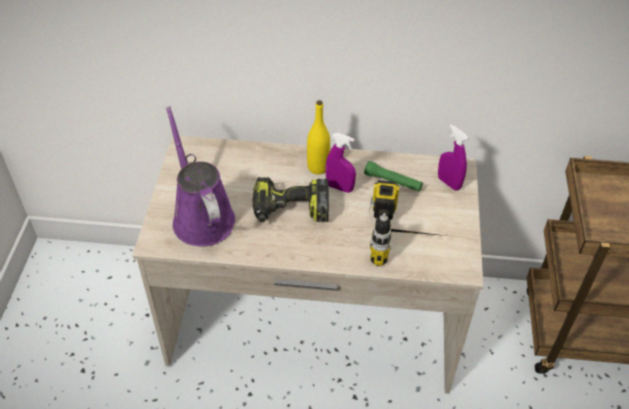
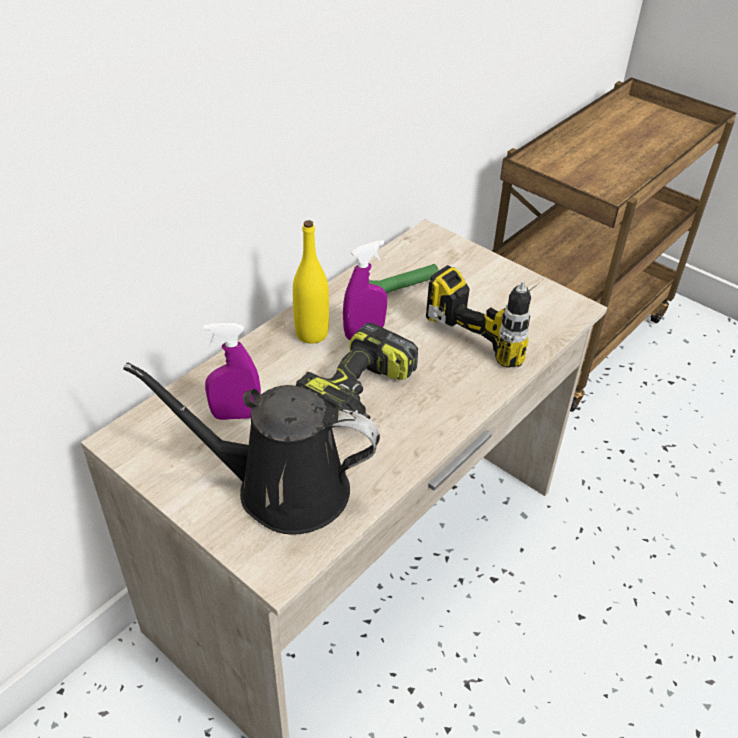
camera: 55 degrees left, 5 degrees down
purple watering can [166,106,235,246] -> black watering can [123,362,380,534]
purple spray bottle [438,125,468,191] -> purple spray bottle moved to [203,323,261,420]

